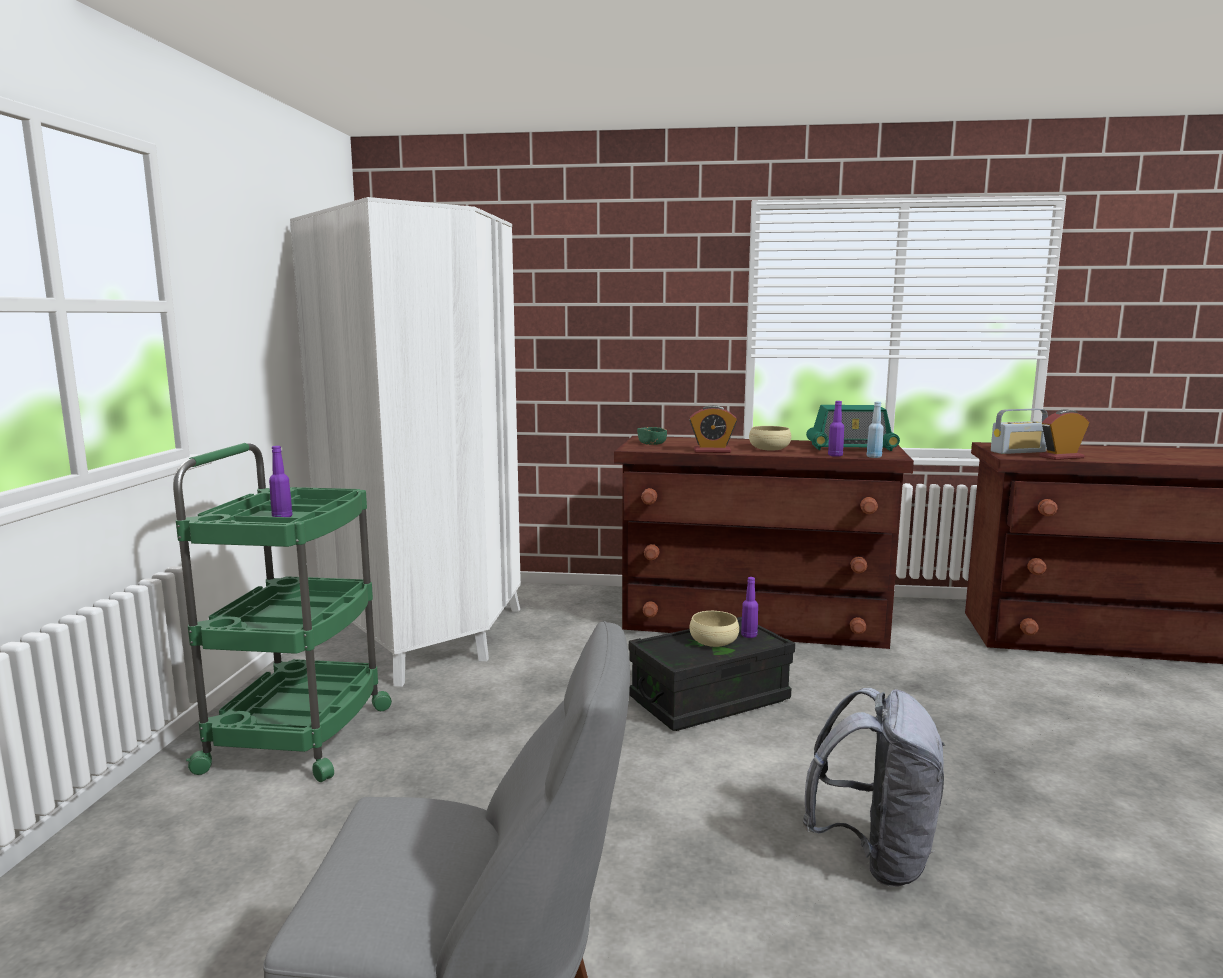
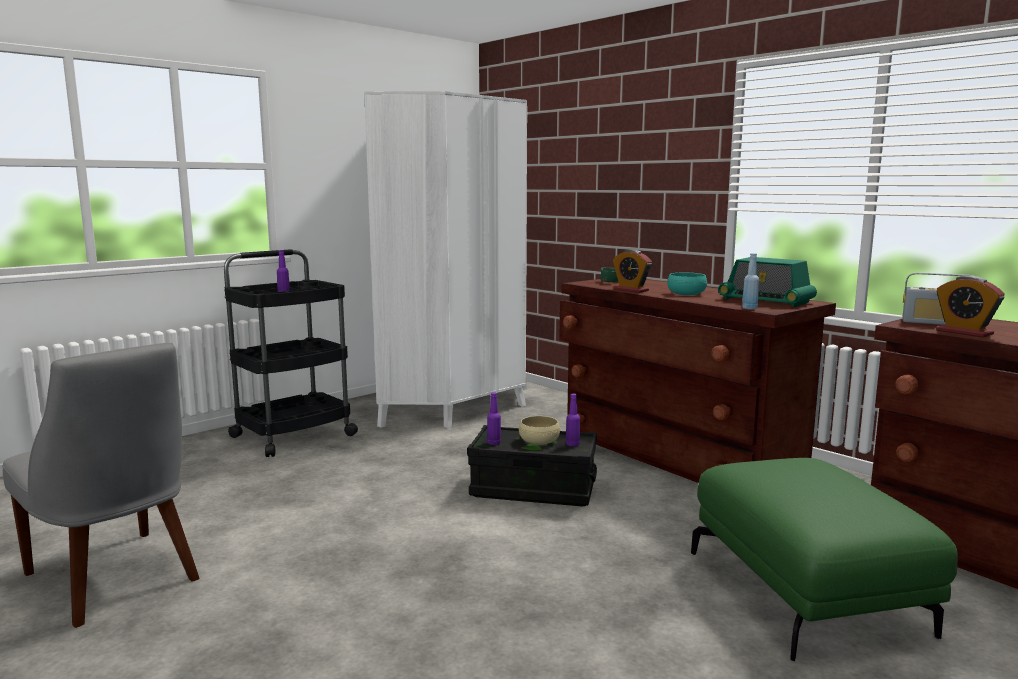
camera: 40 degrees right, 0 degrees up
green cart [173,443,392,782] -> black cart [224,249,358,457]
beige bowl [749,426,791,451] -> turquoise bowl [667,273,707,295]
grey backpack [802,688,945,887] -> none
purple bottle [828,401,844,457] -> purple bottle moved to [487,392,501,445]
alarm clock [1039,409,1089,460] -> alarm clock turned 150 degrees counterclockwise [936,276,1005,338]
none -> green ottoman [691,458,958,661]

